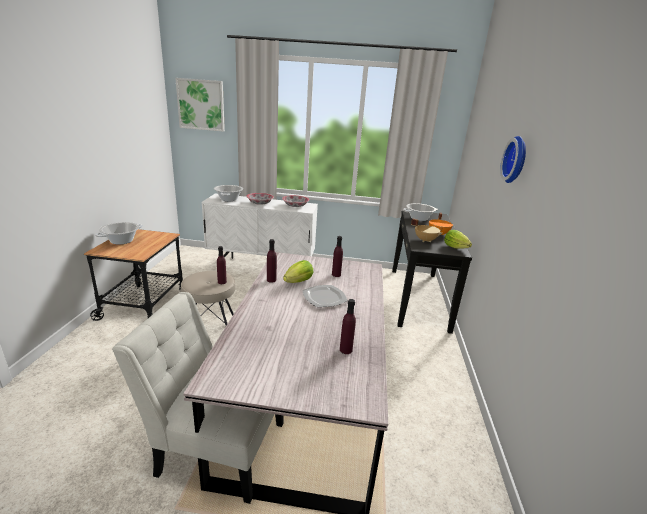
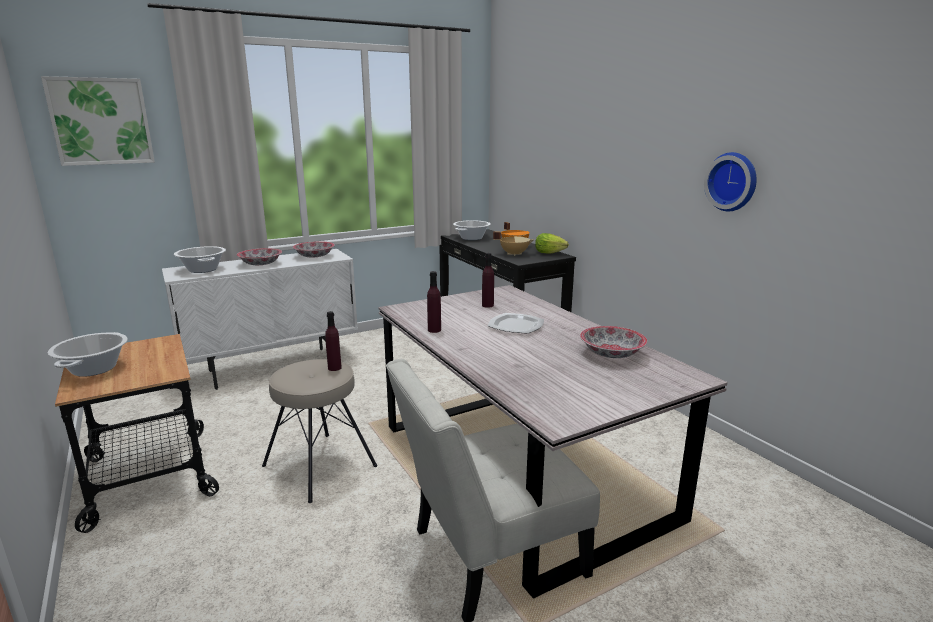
camera: 35 degrees left, 5 degrees down
lettuce [283,260,313,283] -> none
purple bottle [340,299,356,354] -> bowl [580,326,647,358]
wall clock [500,136,526,183] -> wall clock moved to [704,152,757,211]

